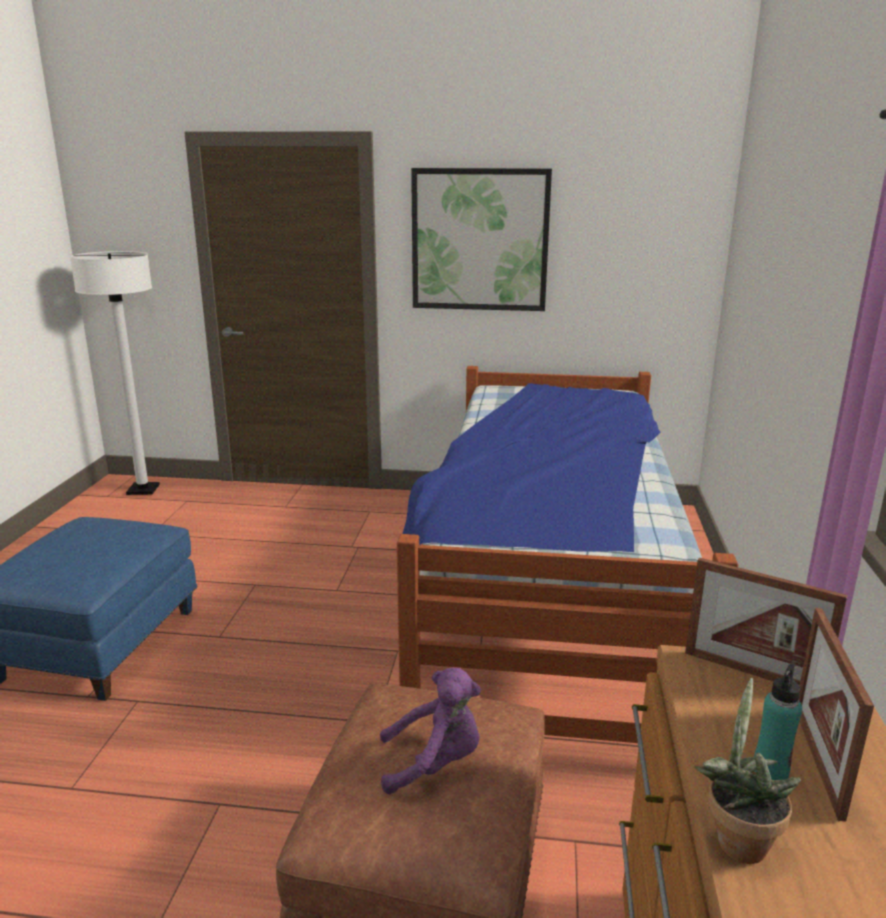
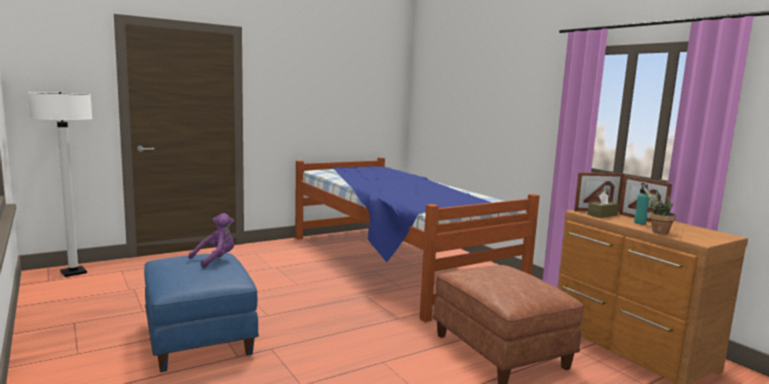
camera: 40 degrees left, 10 degrees down
purple plush toy [380,668,481,794] -> purple plush toy moved to [189,213,234,268]
picture [411,168,552,311] -> none
none -> brown tissue box [587,191,619,218]

